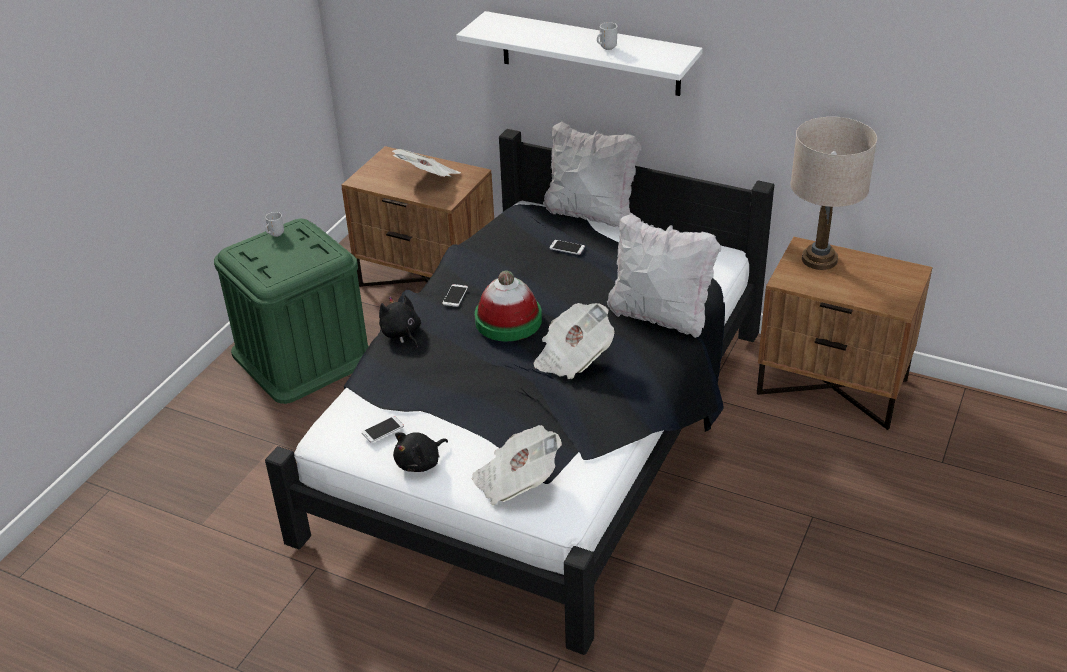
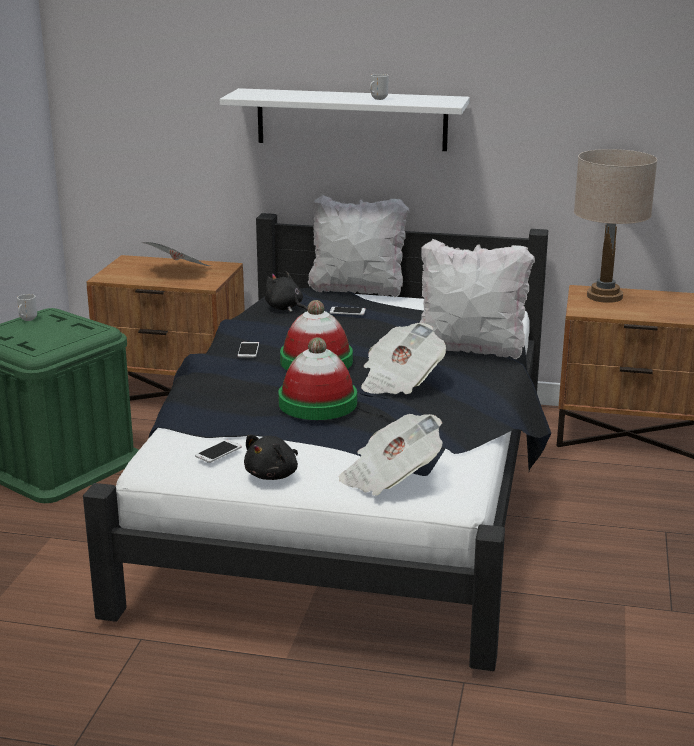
camera: 15 degrees left, 15 degrees down
black plush toy [379,295,421,348] -> black plush toy moved to [265,271,308,312]
none -> hat [278,337,357,420]

